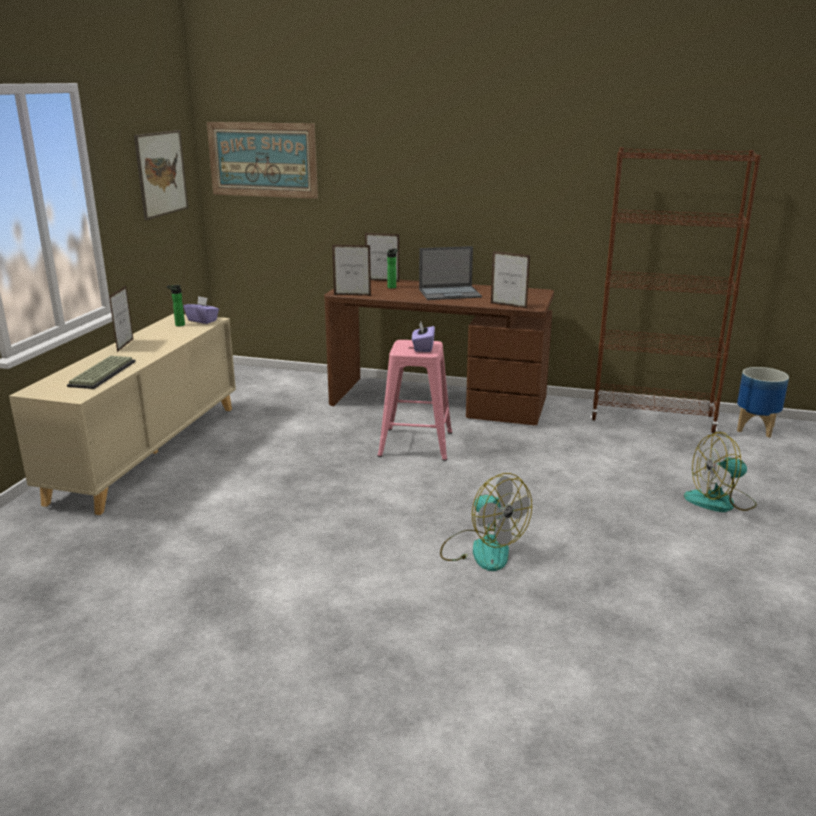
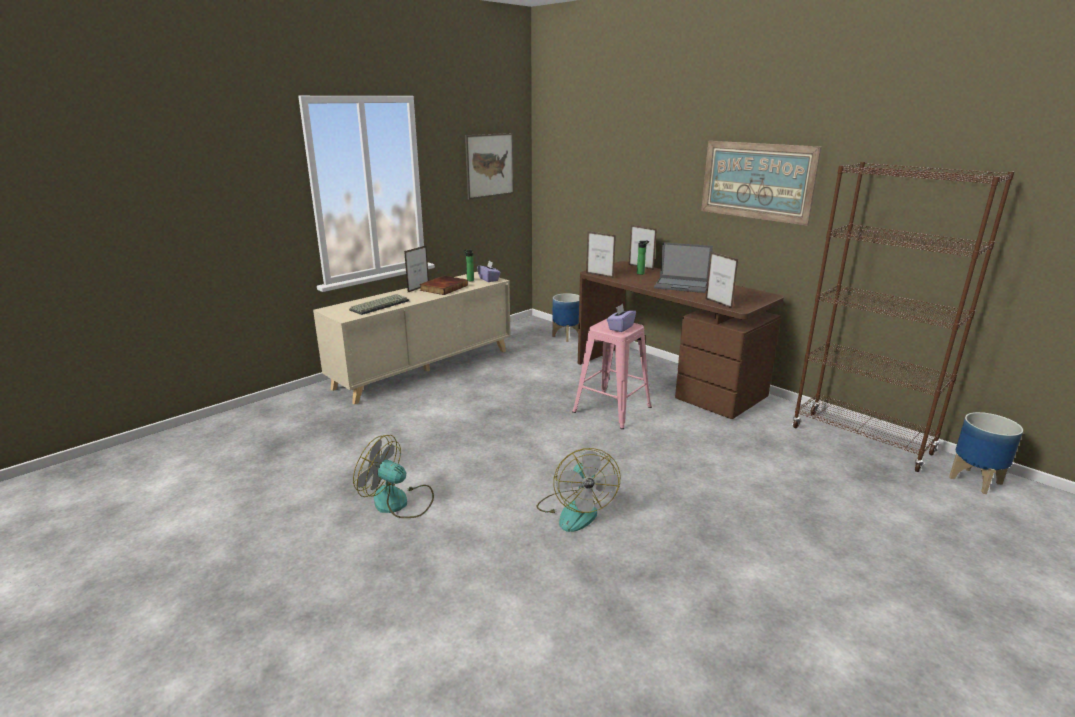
camera: 30 degrees right, 0 degrees up
picture [207,122,318,199] -> picture moved to [701,141,822,225]
fan [684,432,757,512] -> fan moved to [353,435,434,518]
none -> book [419,276,468,295]
none -> planter [552,293,579,342]

